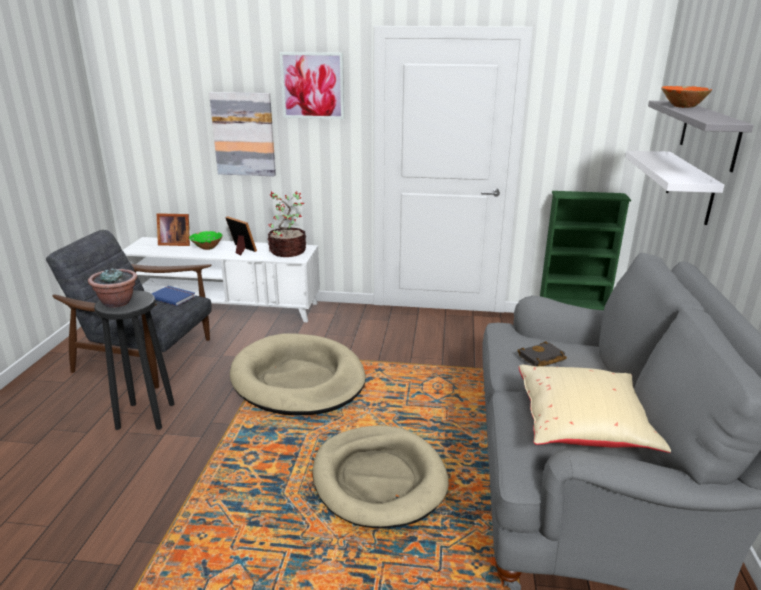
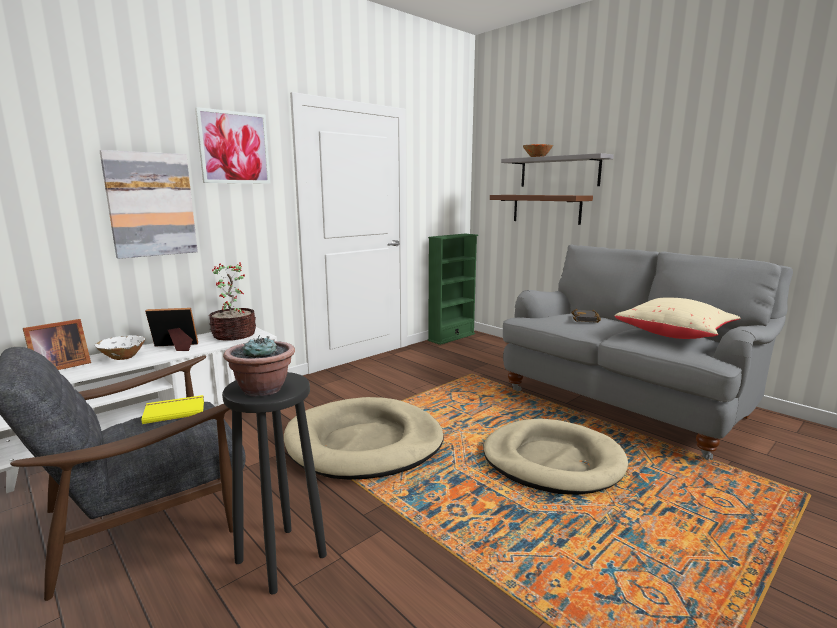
camera: 50 degrees left, 10 degrees down
blue book [151,286,196,306] -> yellow book [141,395,204,424]
green bowl [189,231,223,250] -> white bowl [95,335,145,360]
white shelf [625,151,724,225] -> brown shelf [490,195,593,225]

